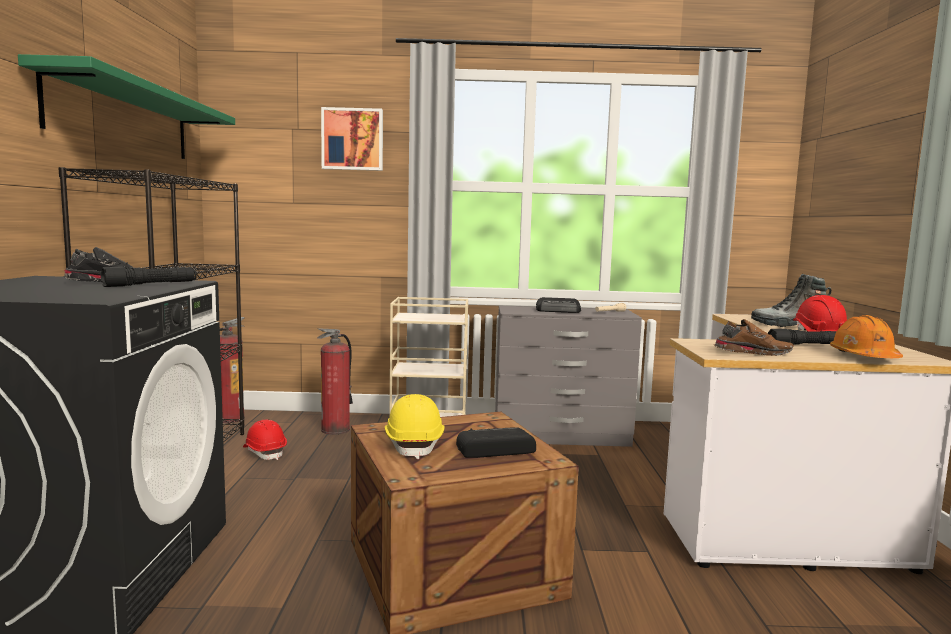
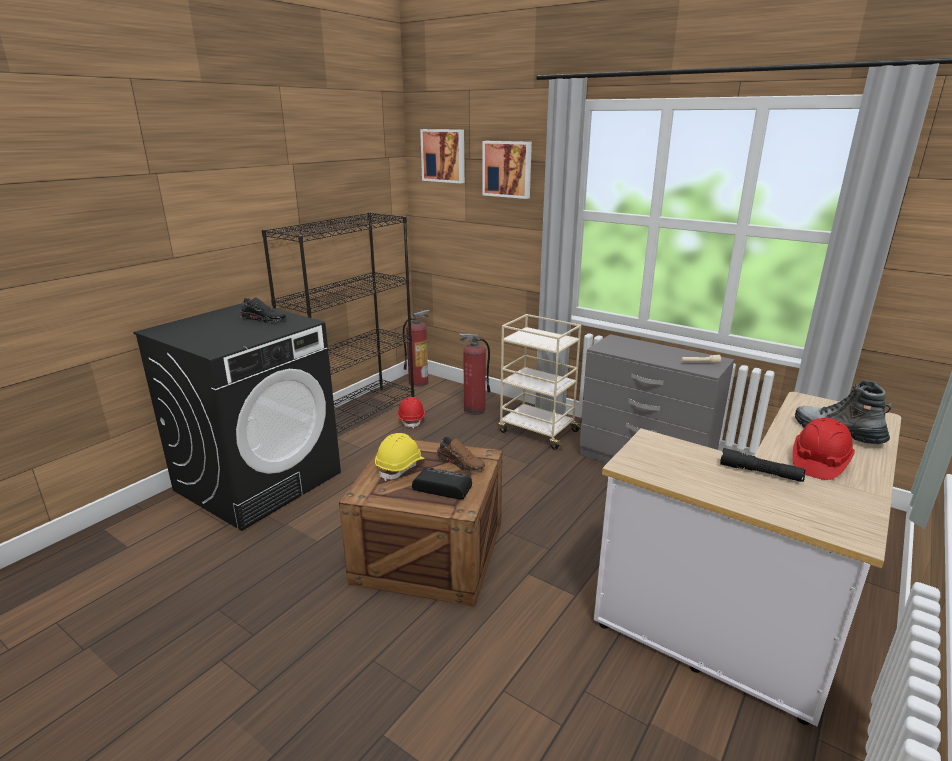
camera: 35 degrees right, 15 degrees up
green shelf [18,54,235,159] -> none
black flashlight [101,267,196,287] -> none
radio [536,297,581,313] -> none
brown shoe [713,319,794,356] -> brown shoe moved to [437,437,485,472]
orange hard hat [830,315,903,358] -> none
none -> picture [420,129,464,183]

